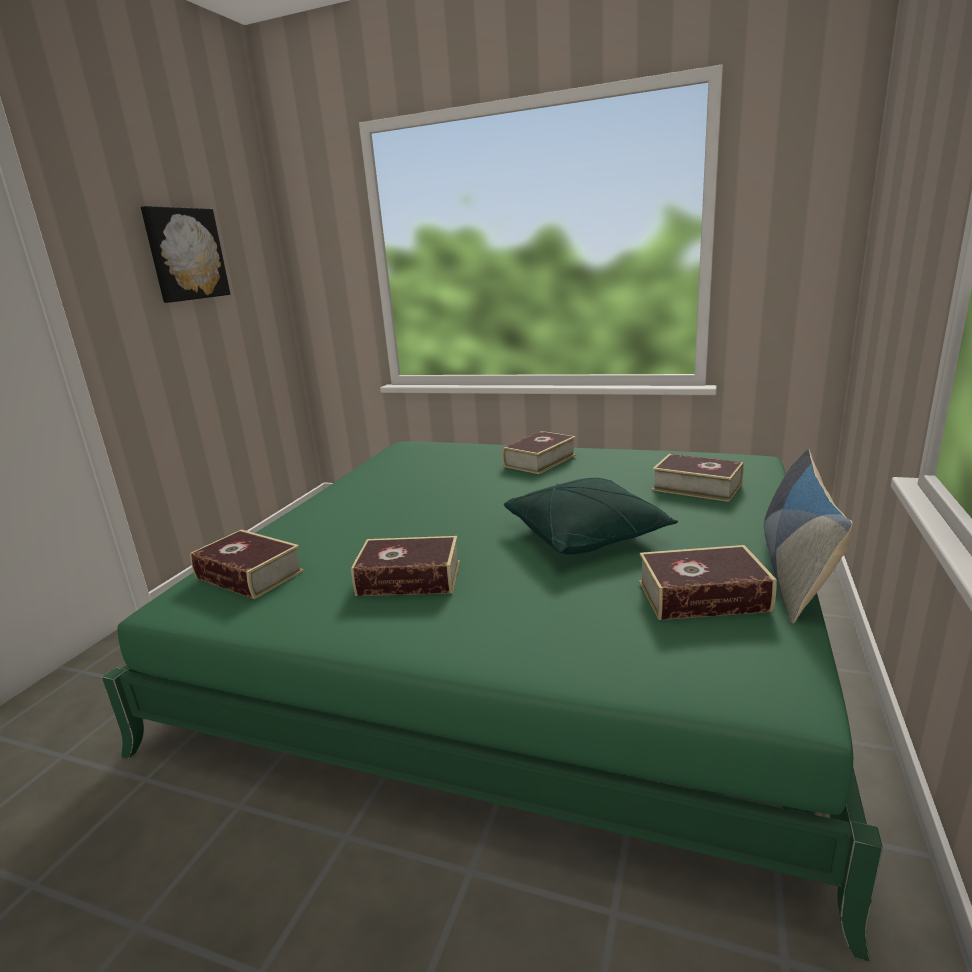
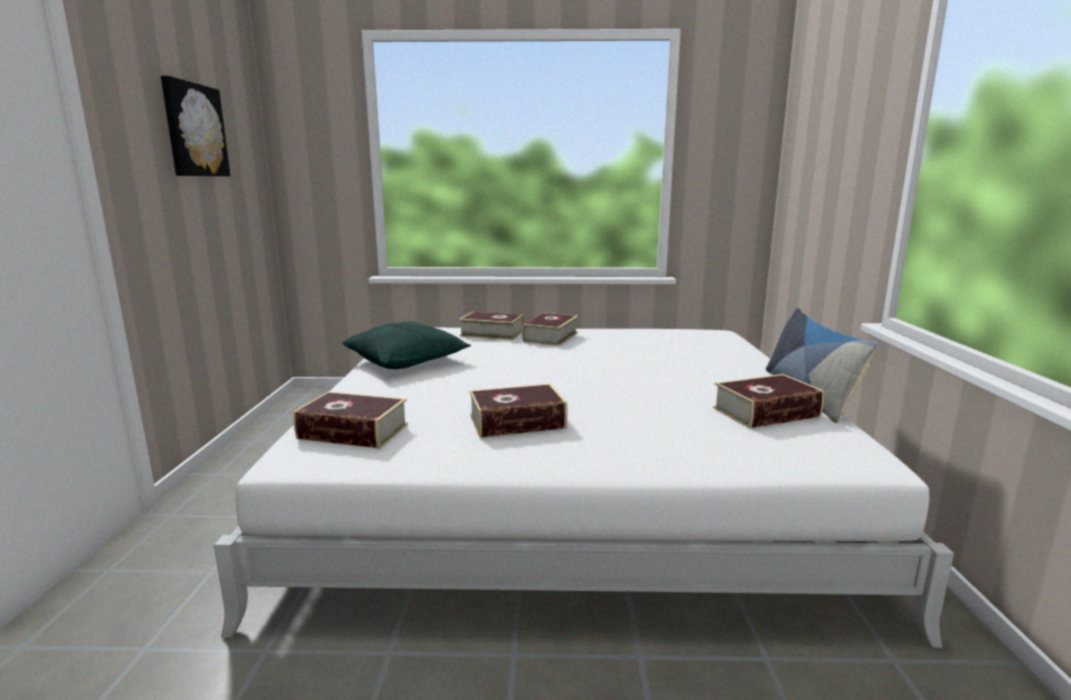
camera: 20 degrees left, 5 degrees down
green bed [102,441,883,961] -> white bed [214,327,954,648]
green pillow [504,478,678,555] -> green pillow moved to [342,321,471,369]
book [652,454,744,502] -> book moved to [459,312,524,340]

